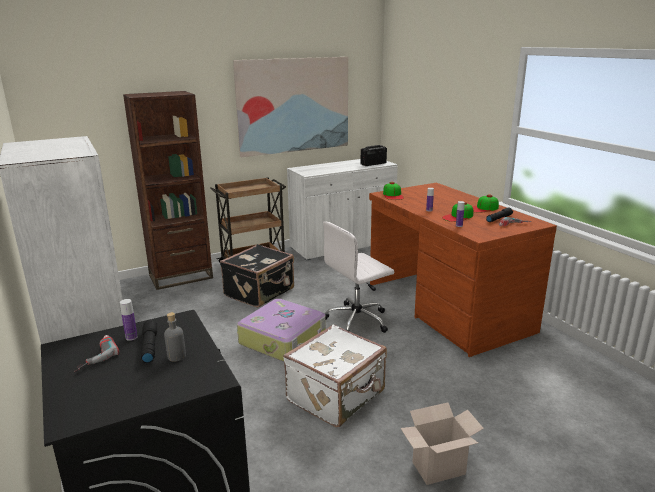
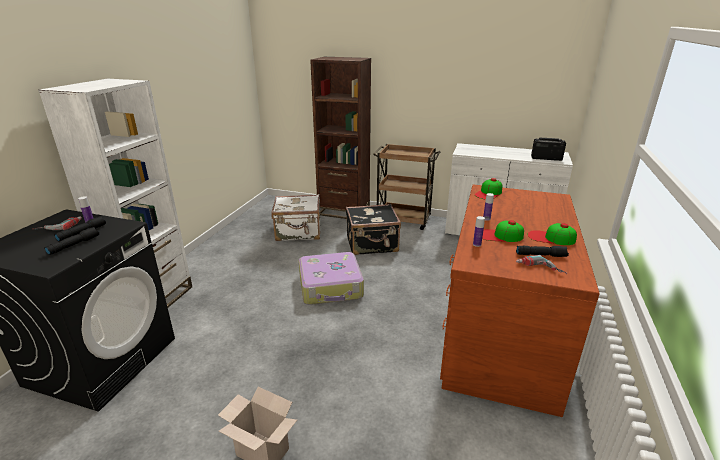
camera: 45 degrees right, 5 degrees up
grey bottle [164,312,186,362] -> black flashlight [44,227,99,255]
picture [233,57,348,157] -> none
white suitcase [283,324,387,427] -> white suitcase moved to [271,194,320,241]
white office chair [323,221,394,333] -> none

